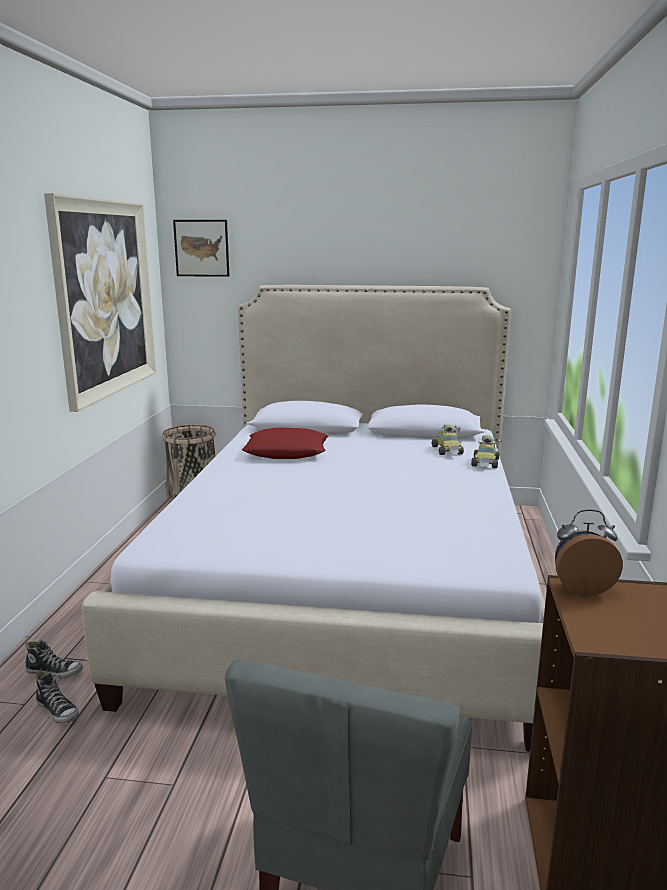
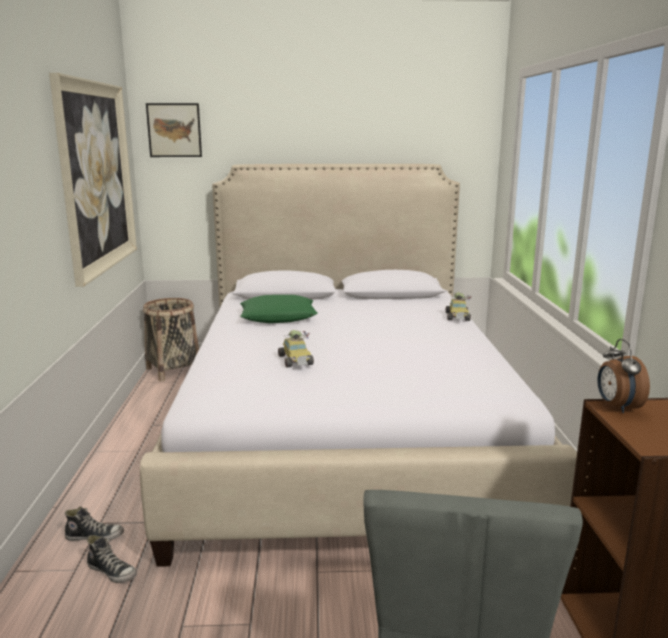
camera: 10 degrees left, 0 degrees up
red pillow [242,428,328,459] -> green pillow [240,295,317,323]
toy car [432,424,464,455] -> toy car moved to [278,330,314,367]
alarm clock [555,509,623,596] -> alarm clock turned 90 degrees counterclockwise [597,339,650,413]

